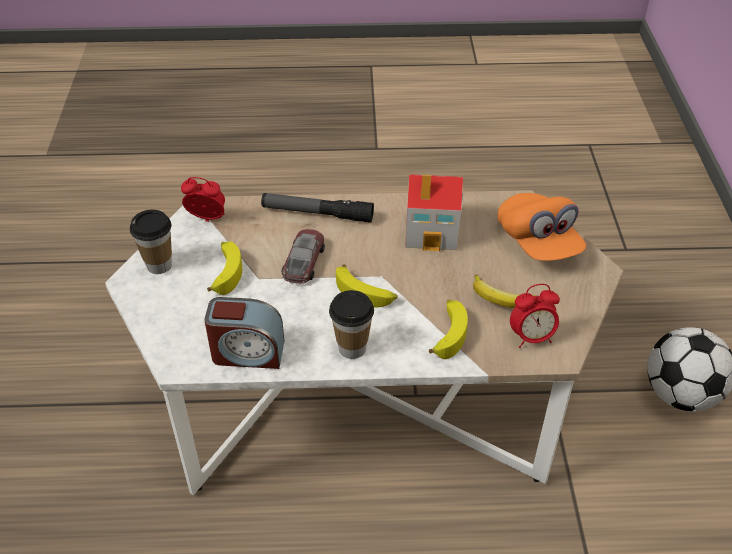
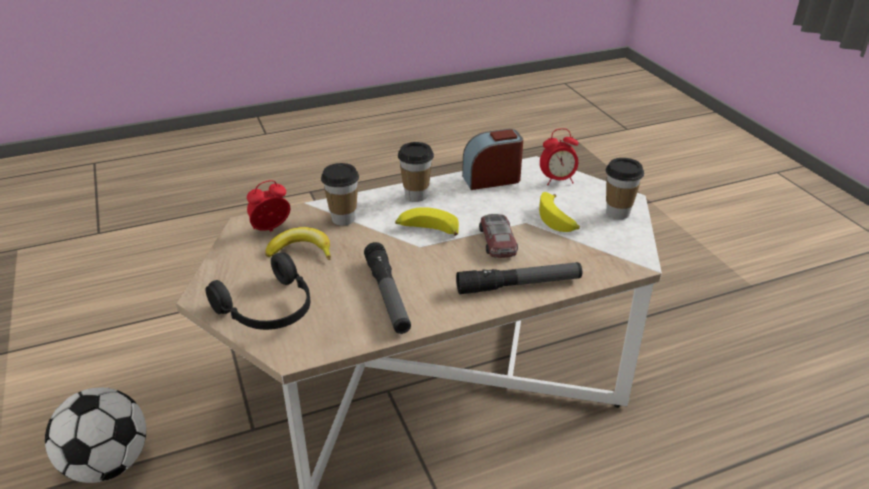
camera: 160 degrees right, 10 degrees down
alarm clock [181,177,225,222] -> alarm clock moved to [540,128,578,185]
toy house [405,174,463,251] -> flashlight [364,242,411,334]
banana [429,299,468,359] -> cup [321,163,359,226]
orange cap [498,193,586,261] -> black headphones [205,253,310,330]

